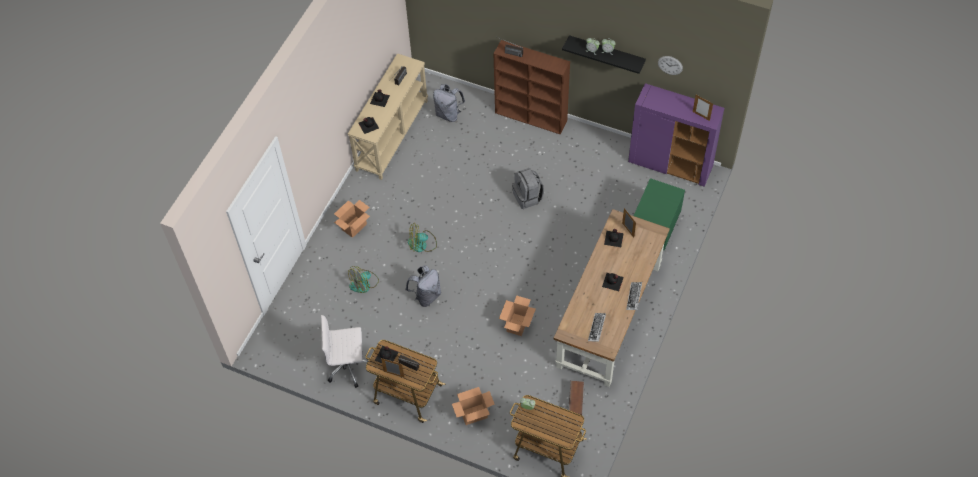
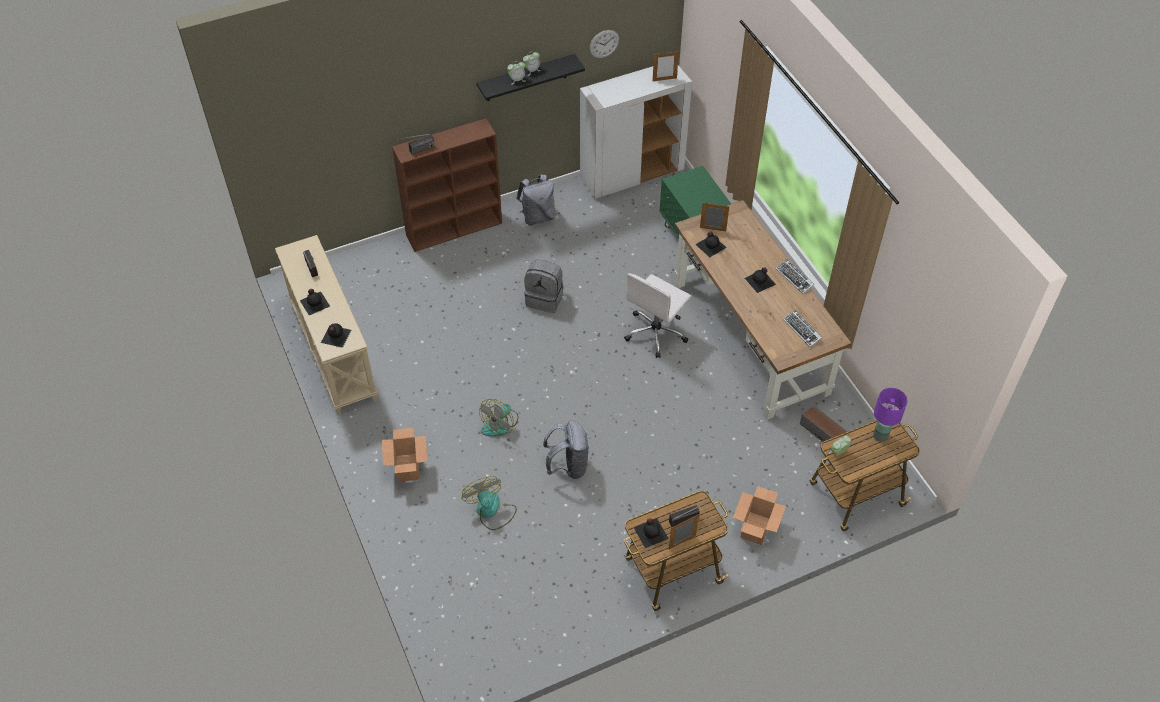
camera: 50 degrees left, 5 degrees down
white office chair [321,315,369,388] -> white office chair moved to [624,273,691,358]
fan [348,266,379,293] -> fan turned 150 degrees clockwise [462,476,517,530]
grey backpack [433,84,465,122] -> grey backpack moved to [516,174,555,226]
cardboard box [499,295,536,336] -> none
purple cabinet [628,83,724,187] -> white cabinet [580,66,692,199]
none -> purple table lamp [873,388,907,442]

